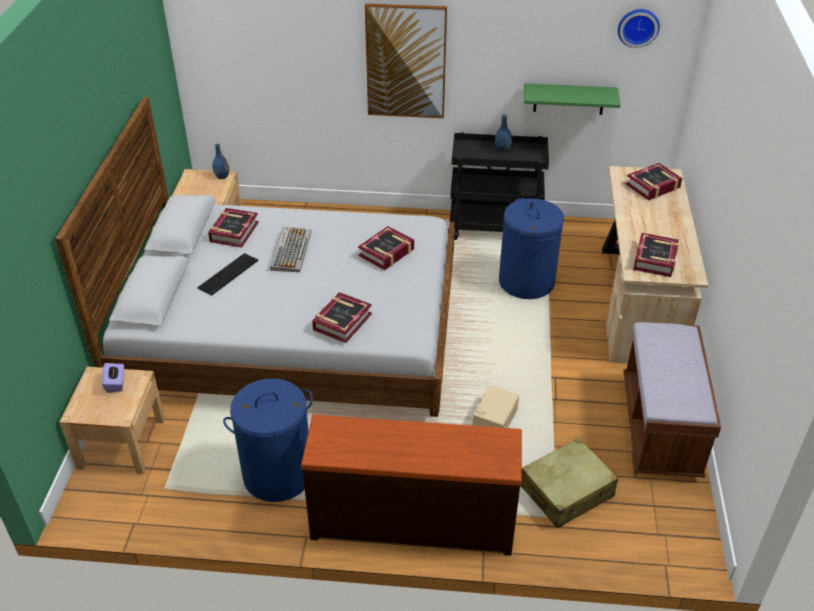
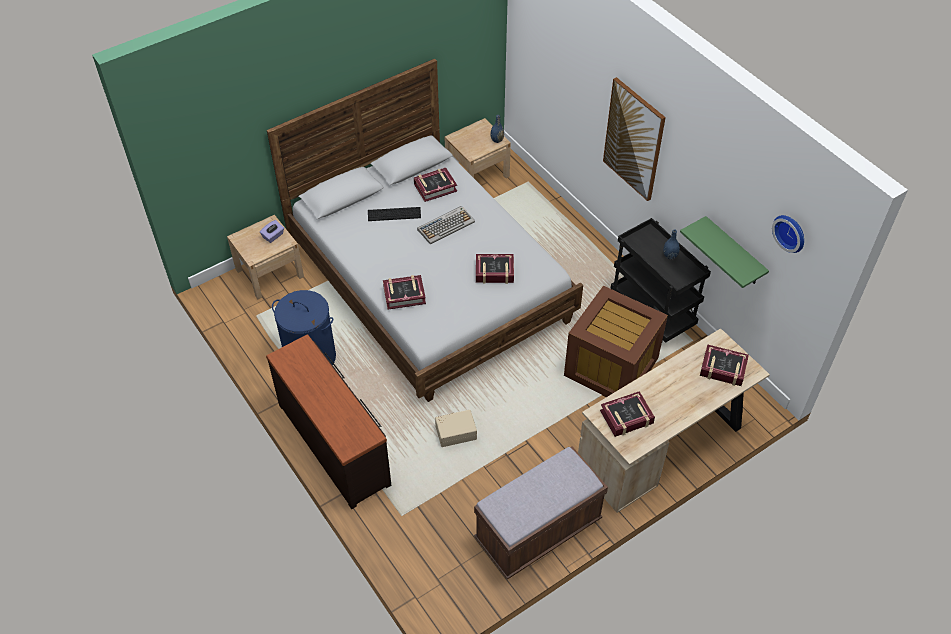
camera: 50 degrees right, 10 degrees up
blue laundry basket [499,198,564,299] -> brown storage box [564,286,668,397]
beige suitcase [521,438,618,528] -> none

